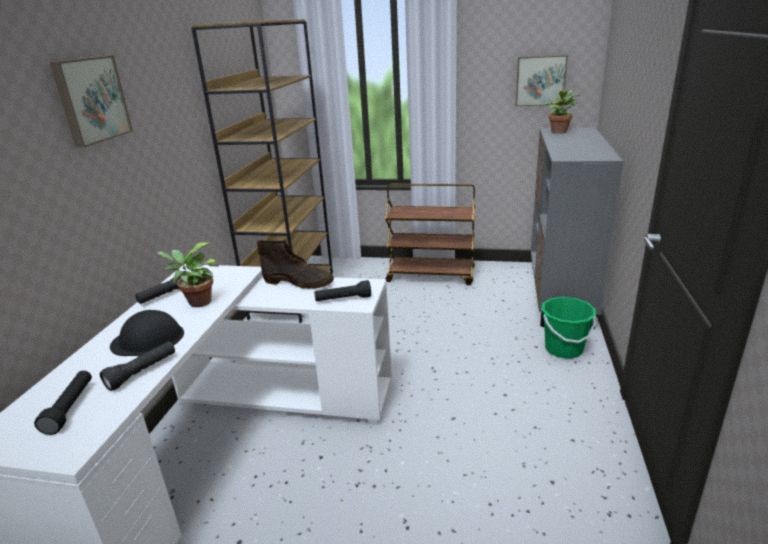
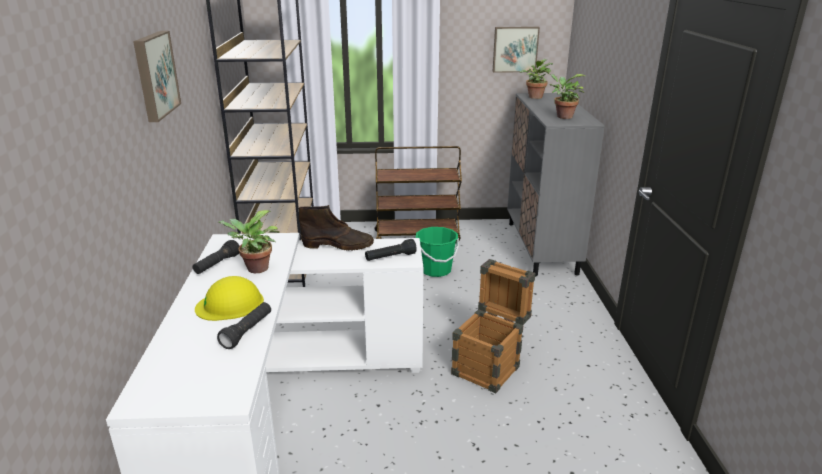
camera: 15 degrees left, 0 degrees up
black flashlight [34,370,92,435] -> none
black hard hat [110,310,184,356] -> yellow hard hat [195,276,264,321]
green bucket [542,297,596,359] -> green bucket moved to [416,227,459,277]
none -> crate [451,259,535,393]
none -> potted plant [550,74,585,119]

